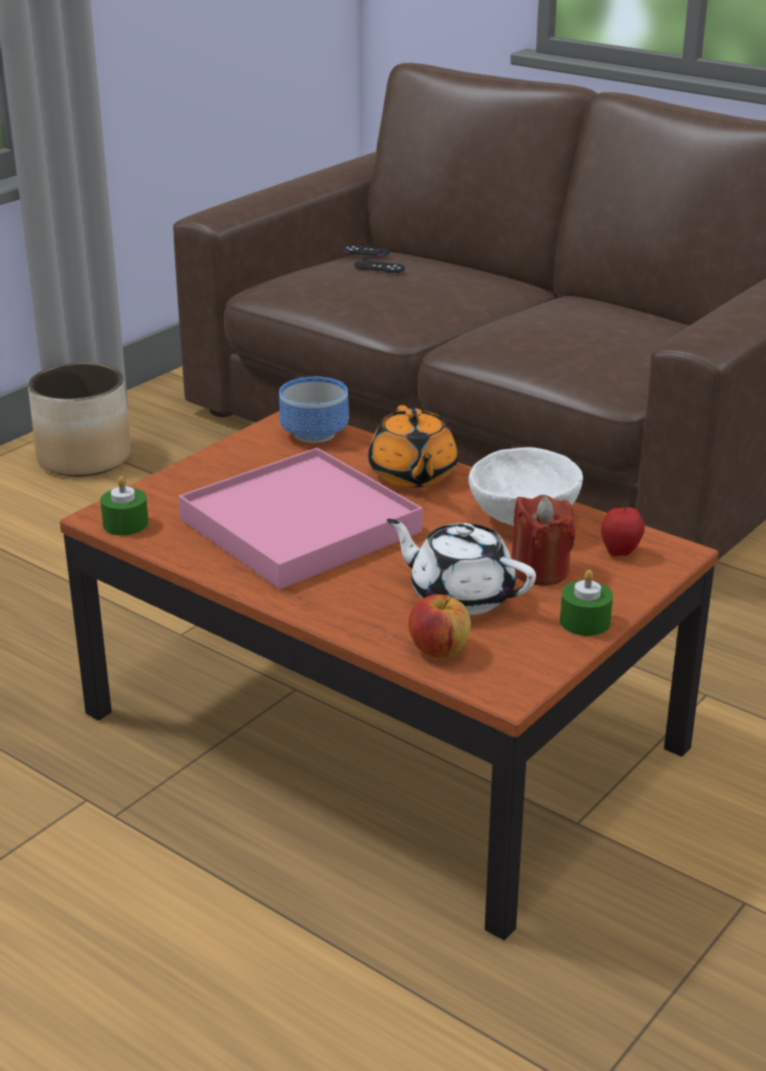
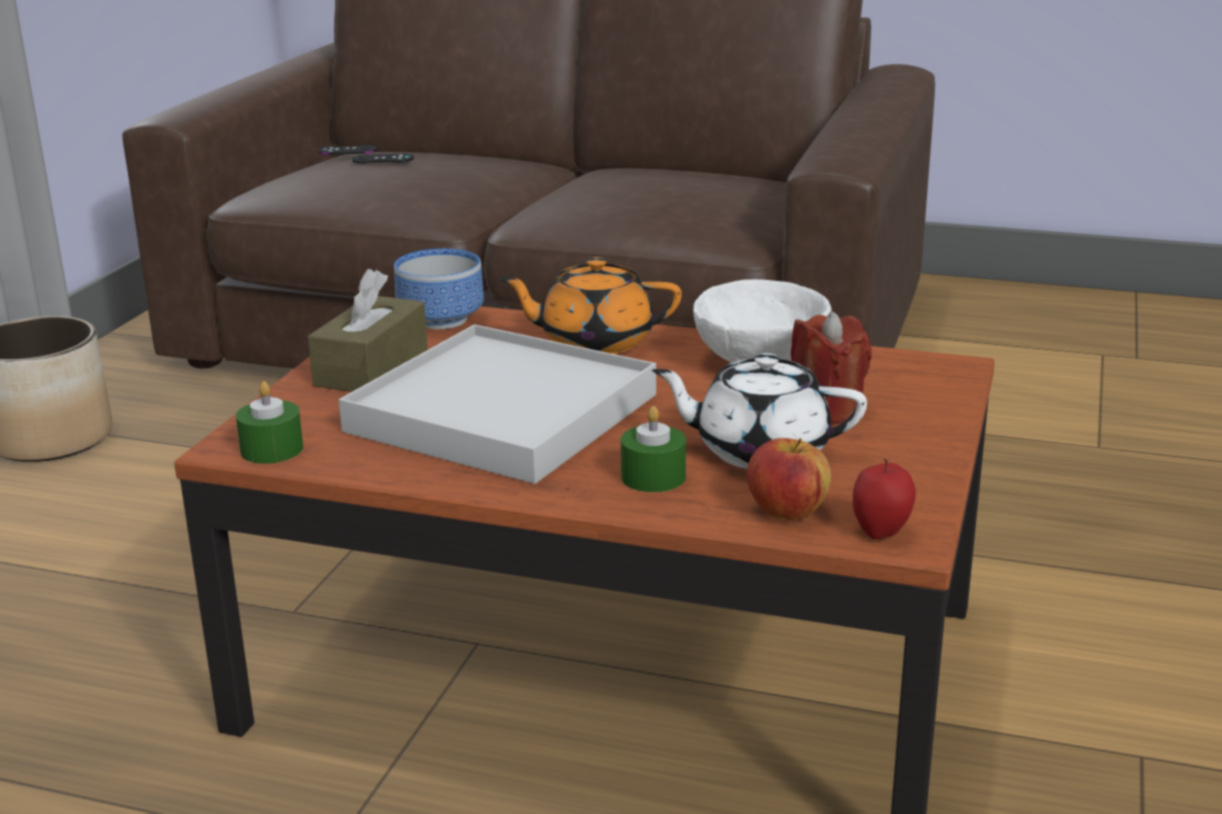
camera: 20 degrees left, 5 degrees down
pink tray [178,448,423,589] -> white tray [339,324,656,484]
orange teapot [368,405,458,487] -> orange teapot turned 120 degrees clockwise [500,257,682,354]
green candle [560,570,613,636] -> green candle moved to [621,406,686,492]
apple [601,504,645,556] -> apple moved to [853,459,916,539]
none -> brown tissue box [308,269,428,392]

